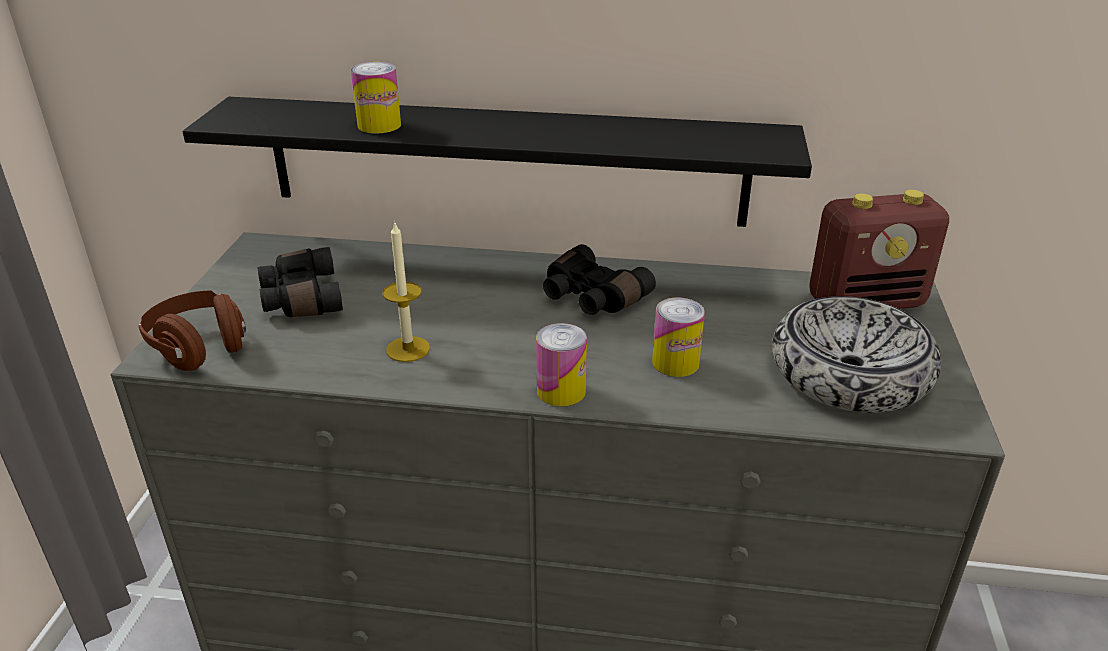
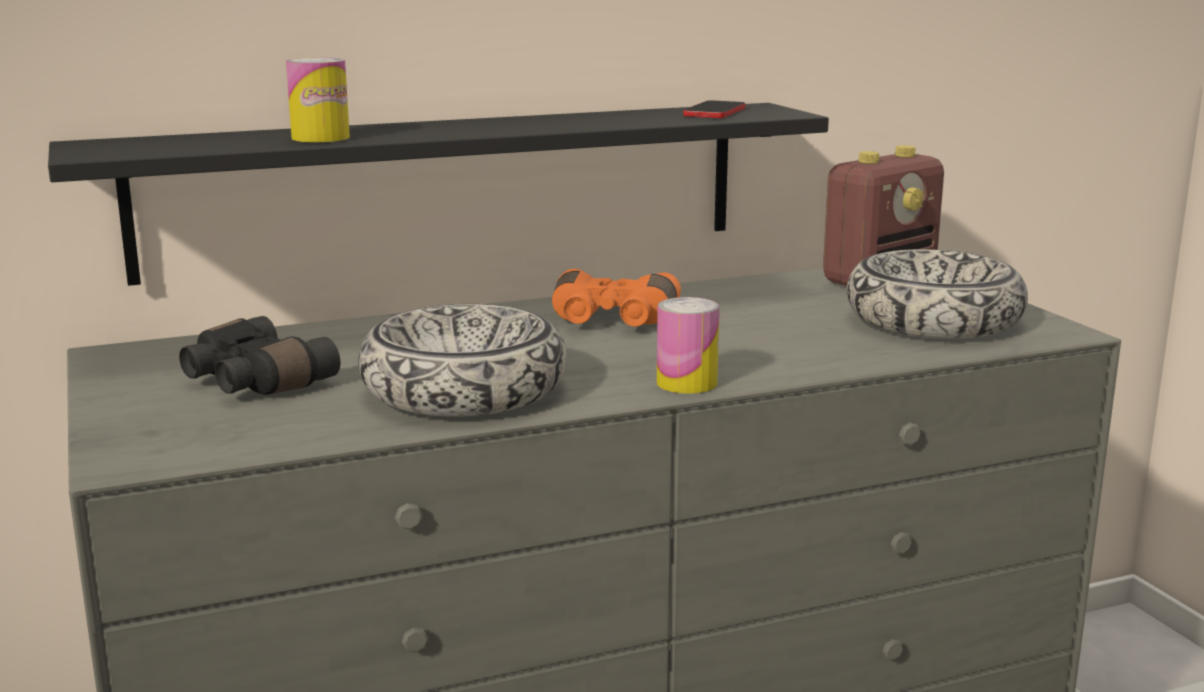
camera: 30 degrees left, 15 degrees down
brown headphones [138,290,246,371] -> none
candle [383,221,430,362] -> bowl [358,304,567,417]
black binoculars [543,244,656,315] -> orange binoculars [552,269,681,326]
can [652,298,705,377] -> none
none -> phone [683,100,745,118]

